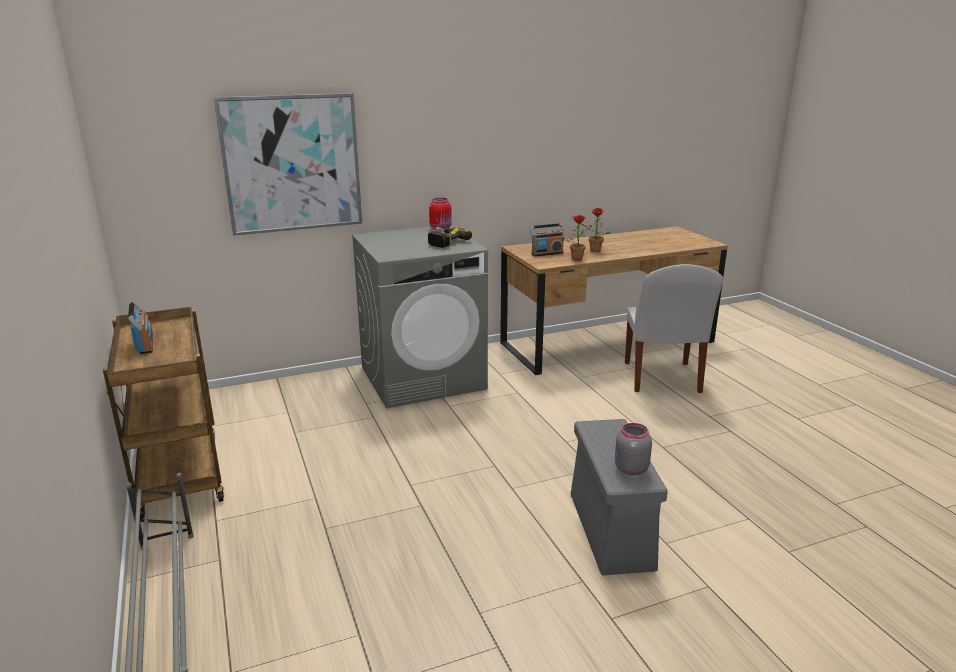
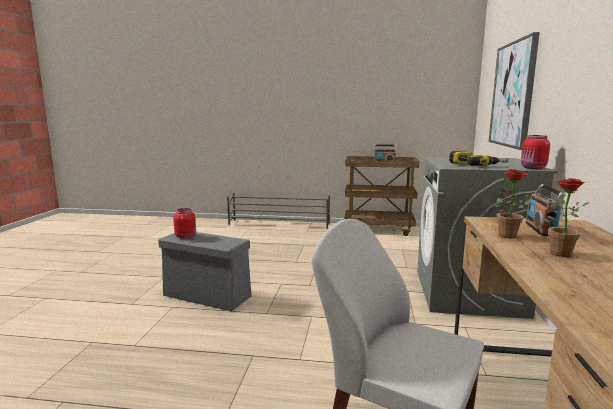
camera: 120 degrees right, 10 degrees down
grey jar [615,423,652,475] -> red jar [173,208,196,239]

